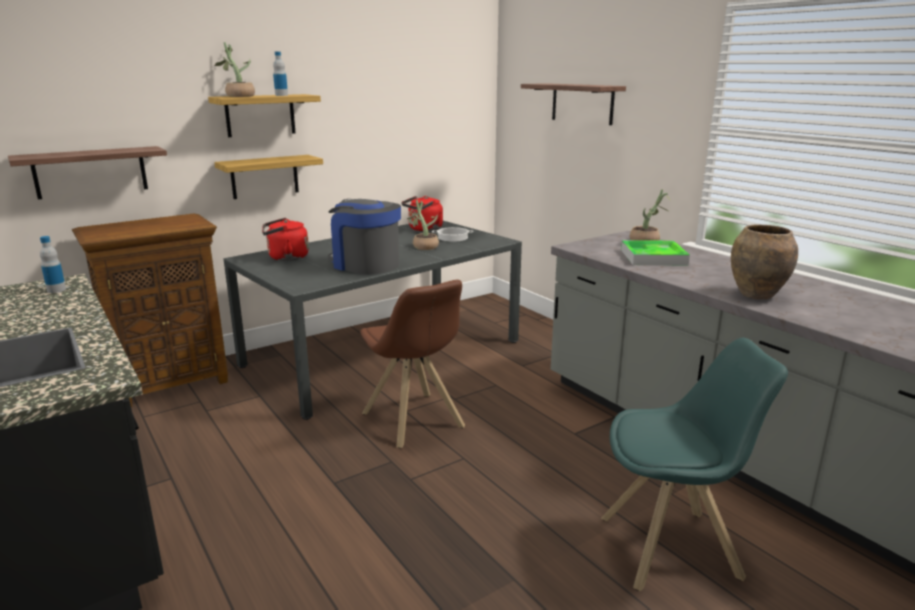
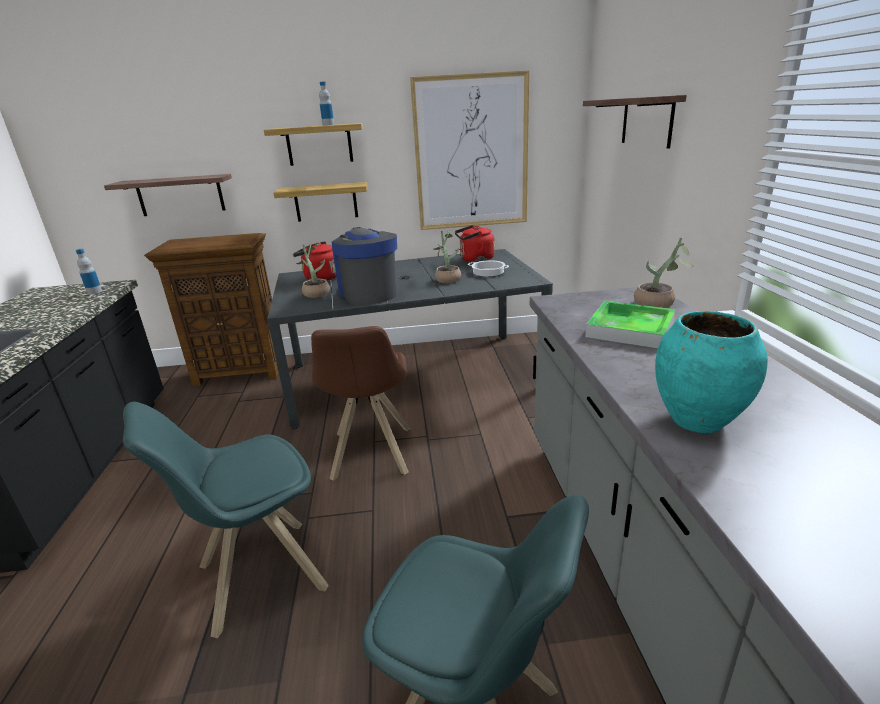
camera: 30 degrees right, 5 degrees up
potted plant [215,42,255,97] -> potted plant moved to [296,244,330,298]
brown vase [731,224,798,299] -> turquoise vase [655,311,768,433]
none -> turquoise chair [123,402,329,638]
none -> picture [410,71,529,230]

